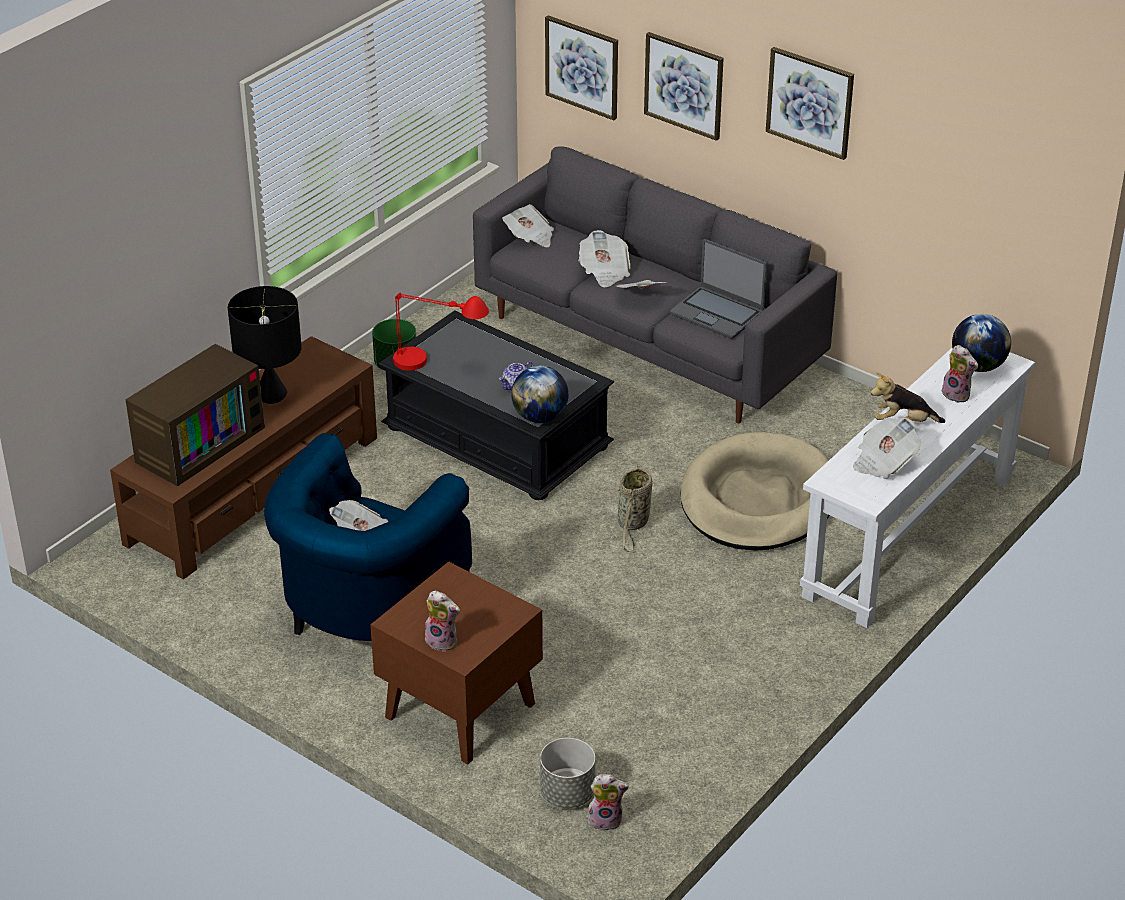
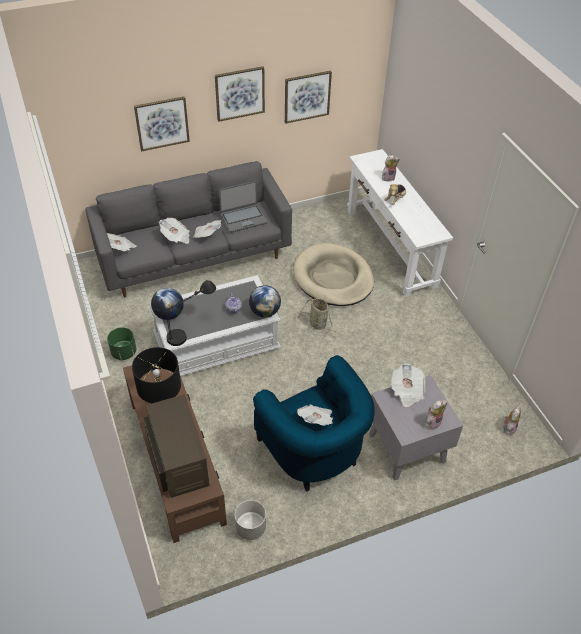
camera: 60 degrees left, 10 degrees up
brown nightstand [370,561,543,765] -> grey nightstand [369,375,463,481]
black coffee table [379,310,614,500] -> white coffee table [149,275,281,376]
red table lamp [393,293,489,371] -> black table lamp [165,280,216,346]
grey planter [540,738,595,808] -> grey planter moved to [235,500,266,540]
picture [545,15,618,120] -> picture moved to [285,71,332,124]
newspaper [853,417,921,479] -> newspaper moved to [391,363,425,407]
globe [952,314,1011,372] -> globe moved to [151,288,184,320]

